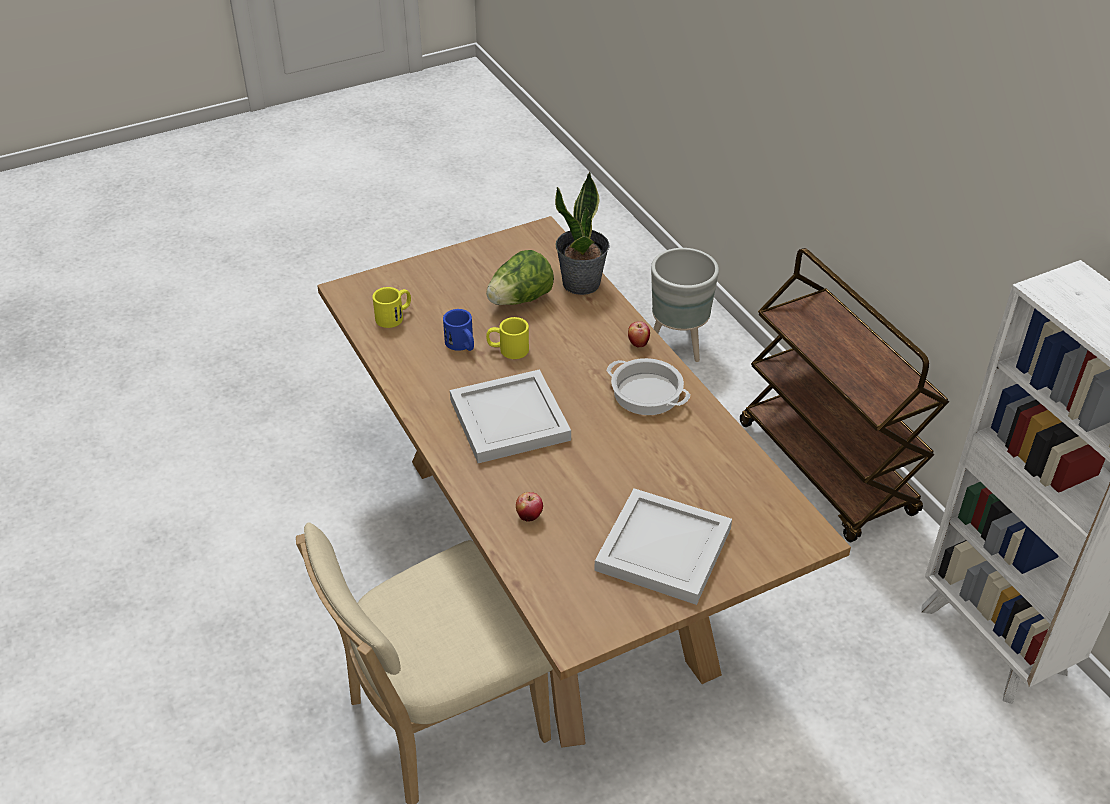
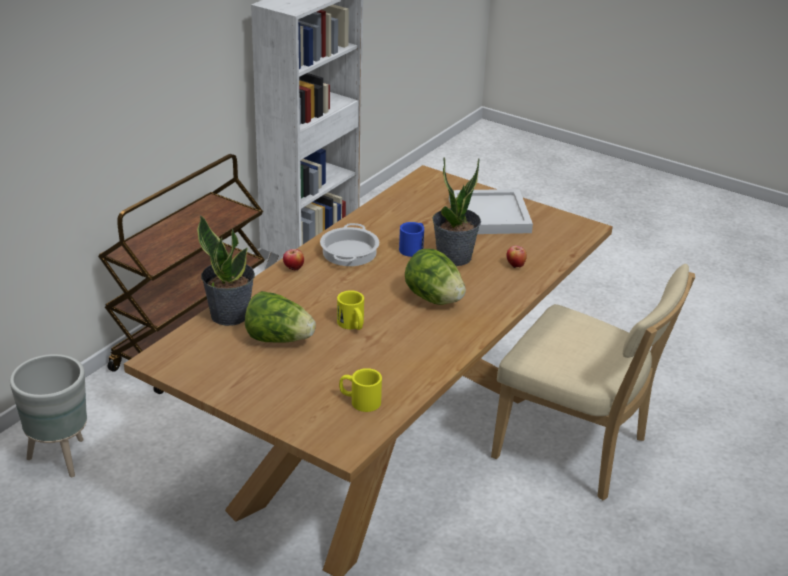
camera: 120 degrees left, 10 degrees down
blue mug [443,309,474,351] -> blue mug moved to [399,222,424,257]
white tray [450,369,571,463] -> lettuce [405,249,466,305]
none -> potted plant [433,158,481,266]

